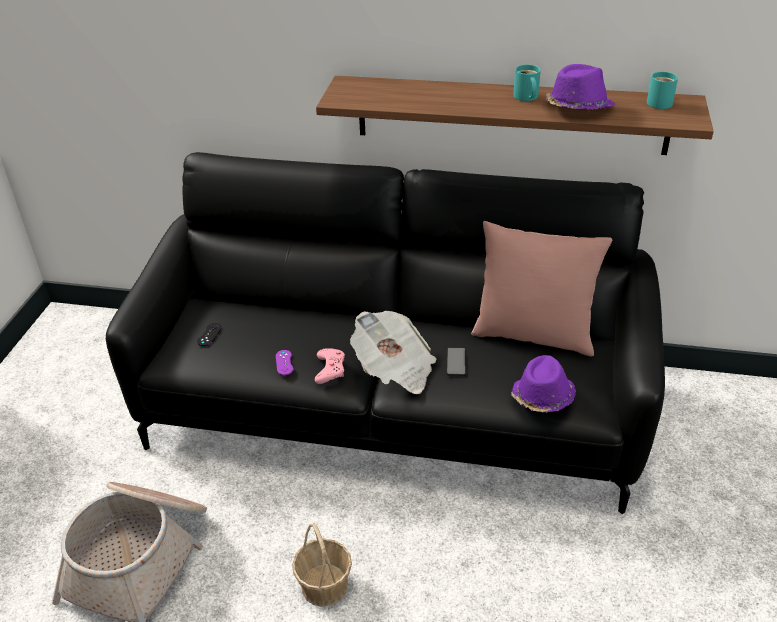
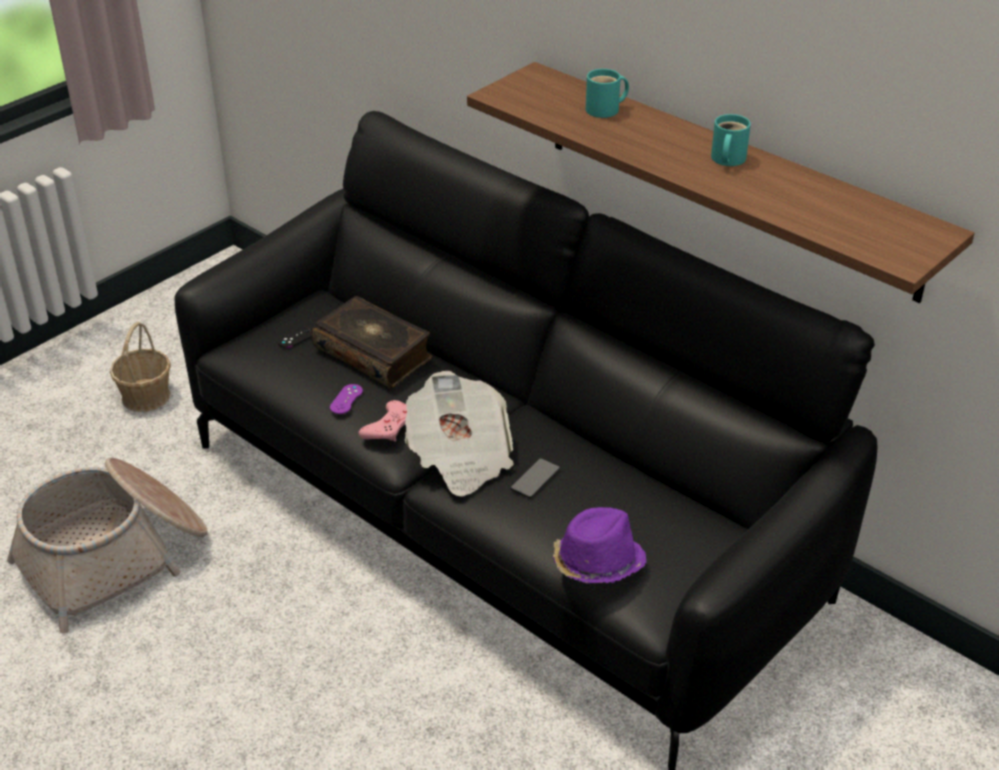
camera: 30 degrees right, 0 degrees up
basket [292,523,352,607] -> basket moved to [110,322,171,412]
pink pillow [471,221,612,357] -> none
purple hat [546,64,615,110] -> none
turquoise mug [647,72,678,109] -> turquoise mug moved to [586,69,629,118]
none -> book [311,296,432,388]

